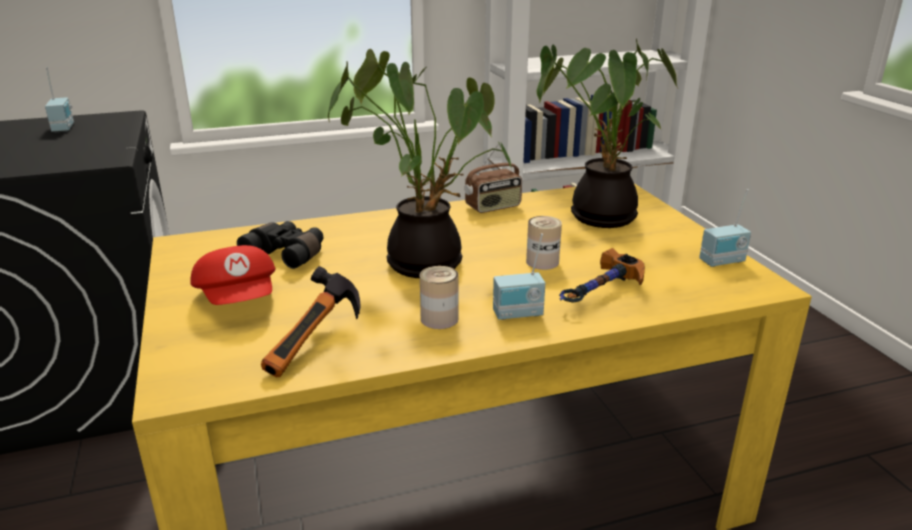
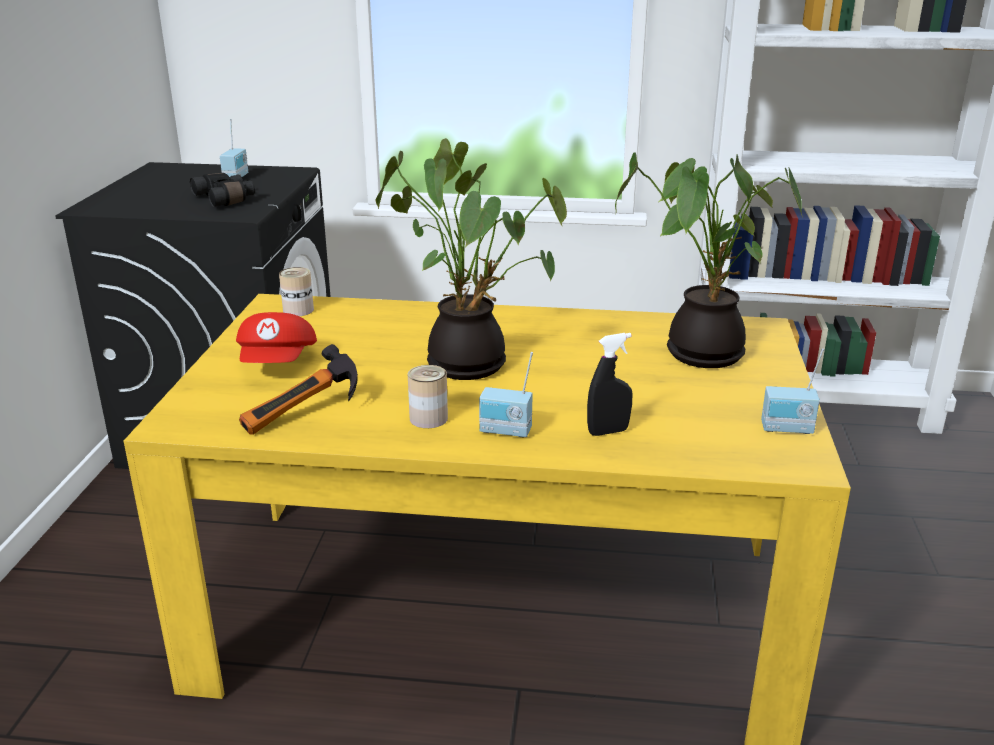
camera: 25 degrees right, 0 degrees up
black binoculars [237,221,323,269] -> black binoculars moved to [190,173,255,207]
radio [464,144,522,213] -> none
can [526,216,562,270] -> can moved to [279,267,314,316]
hammer [559,248,645,303] -> black spray bottle [587,333,633,436]

